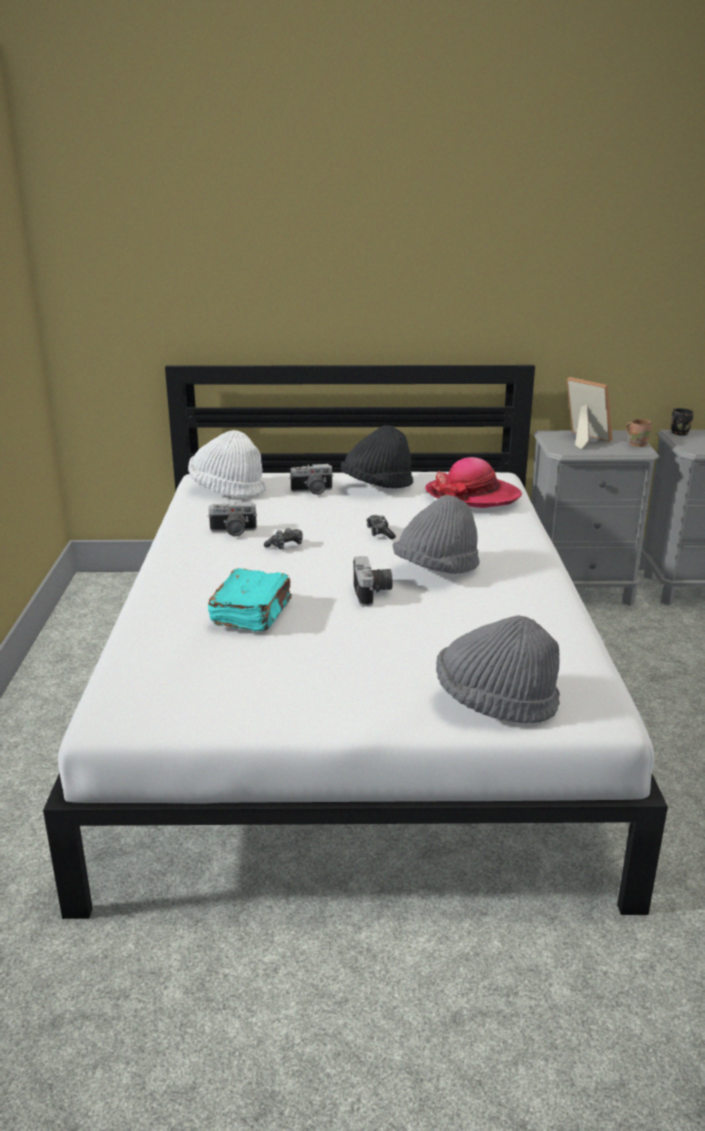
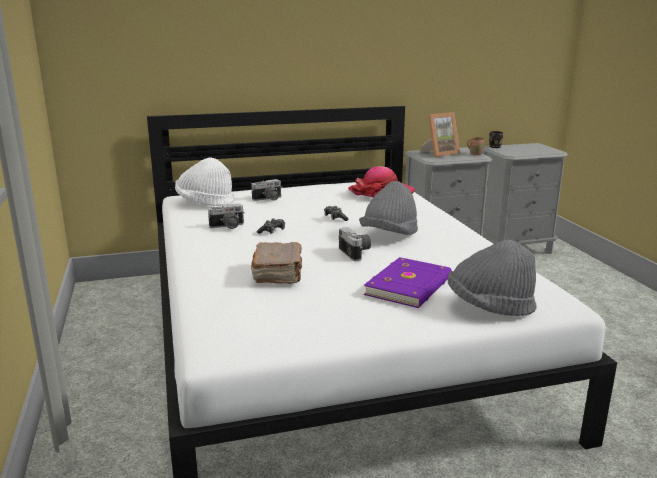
camera: 15 degrees left, 5 degrees down
turquoise book [208,568,292,632] -> brown book [251,242,302,284]
black hat [341,425,413,488] -> none
picture frame [566,377,613,449] -> picture frame turned 120 degrees clockwise [421,112,460,157]
none -> purple book [364,257,452,308]

